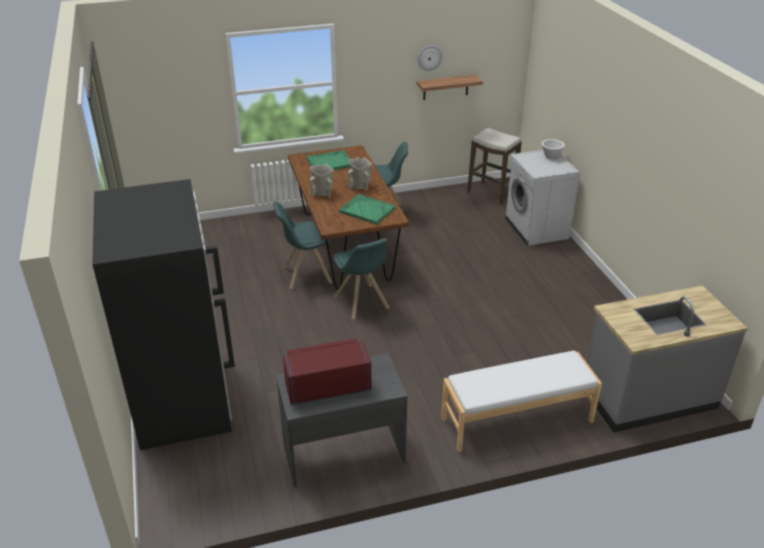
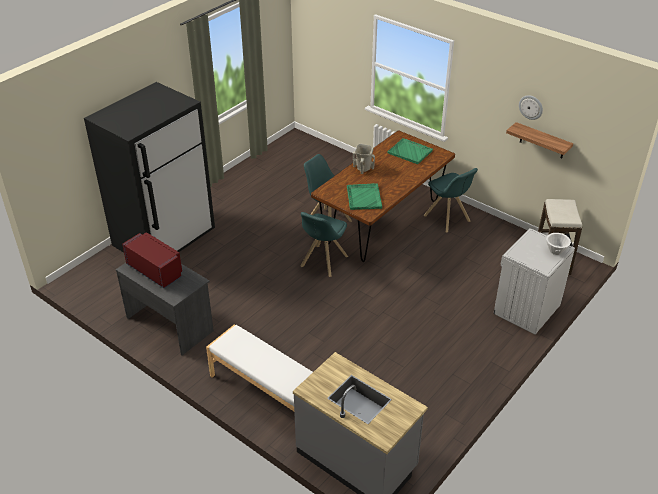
camera: 55 degrees right, 5 degrees up
beige vase [348,157,372,191] -> none

